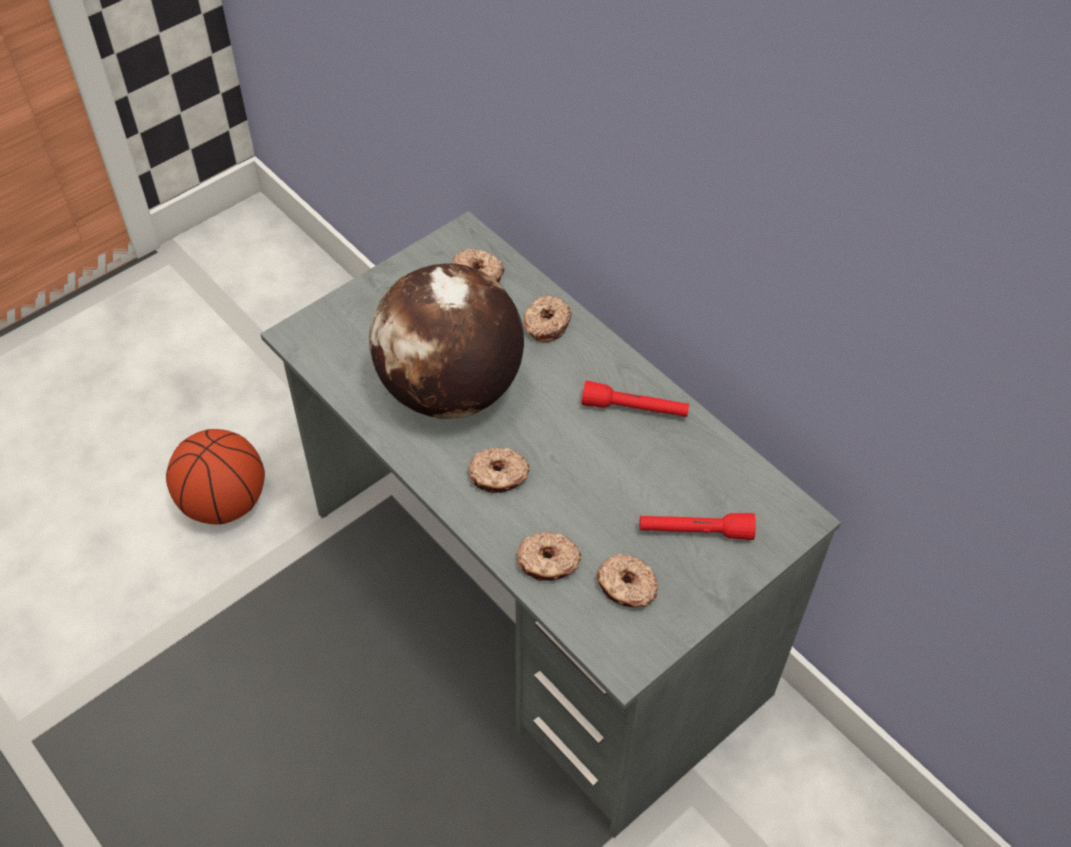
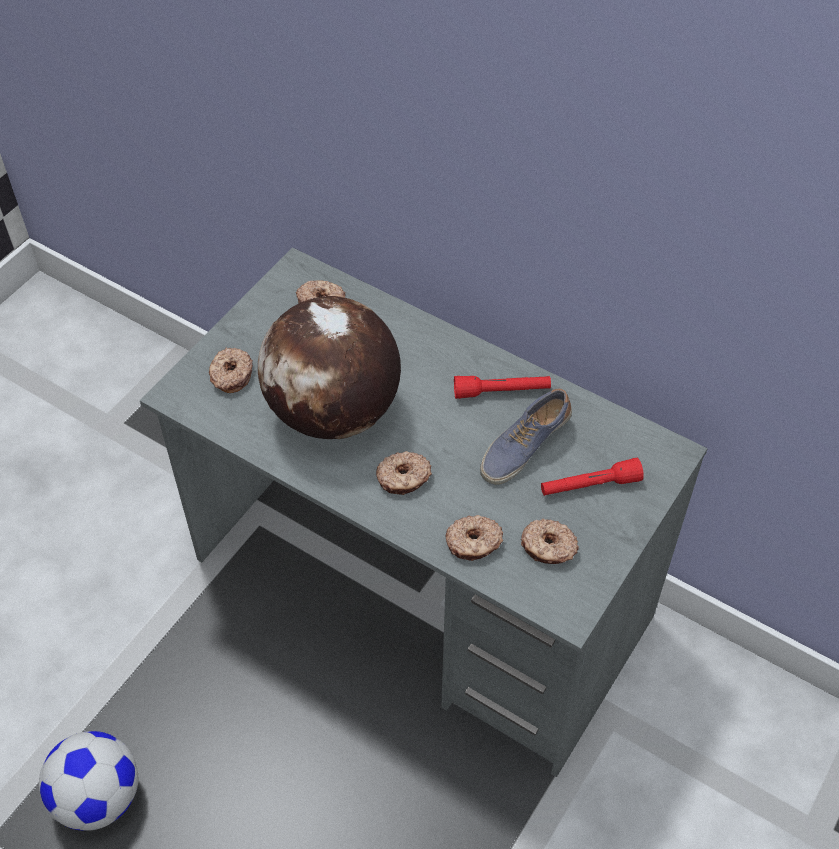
camera: 15 degrees left, 0 degrees up
basketball [166,429,265,524] -> none
donut [523,294,572,342] -> donut moved to [209,348,253,393]
none -> football [39,731,138,831]
none -> shoe [480,388,572,485]

